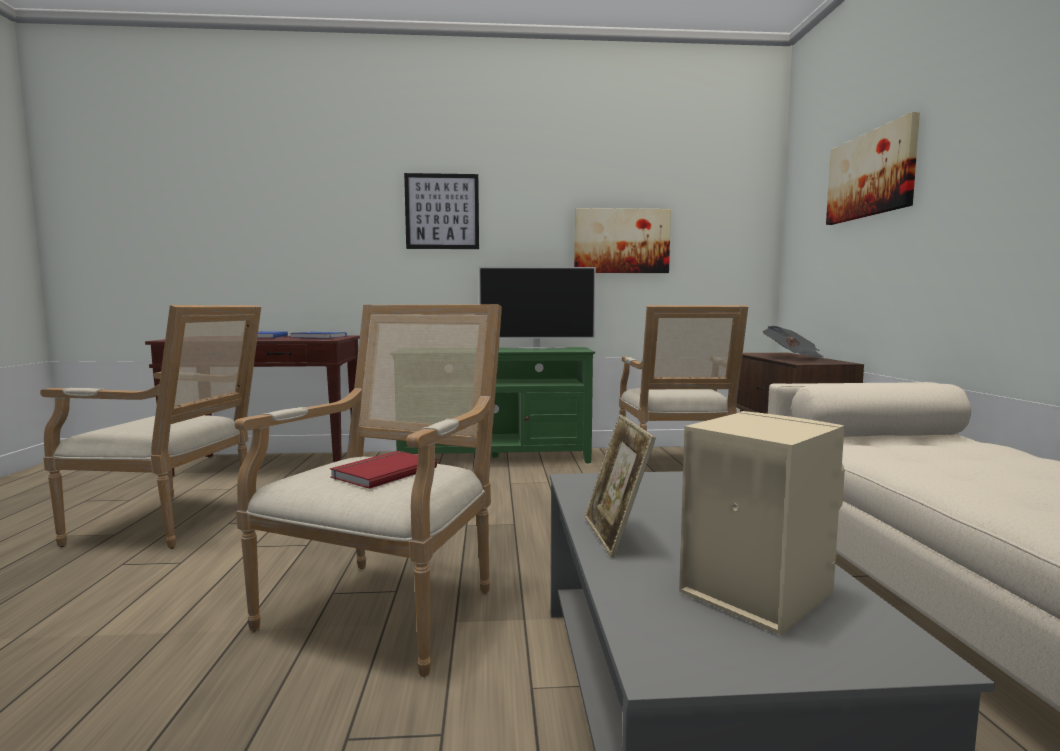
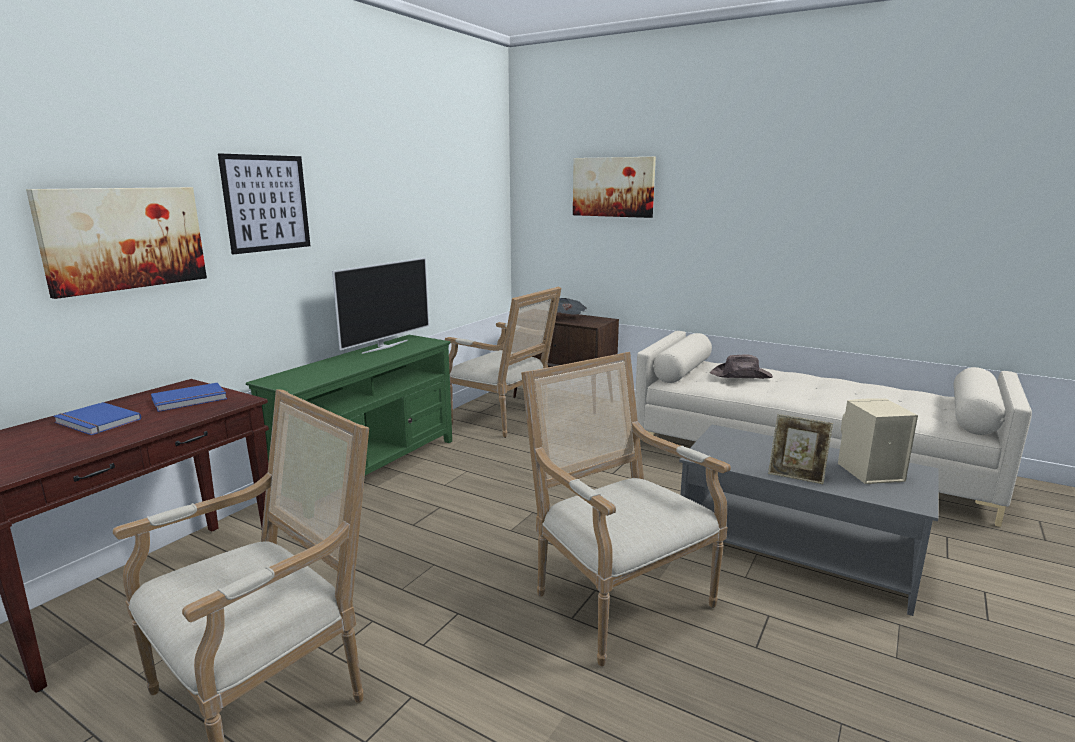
camera: 55 degrees left, 10 degrees up
red book [330,451,437,489] -> none
picture [574,208,671,273] -> picture moved to [26,187,207,299]
none -> brown hat [710,354,773,379]

